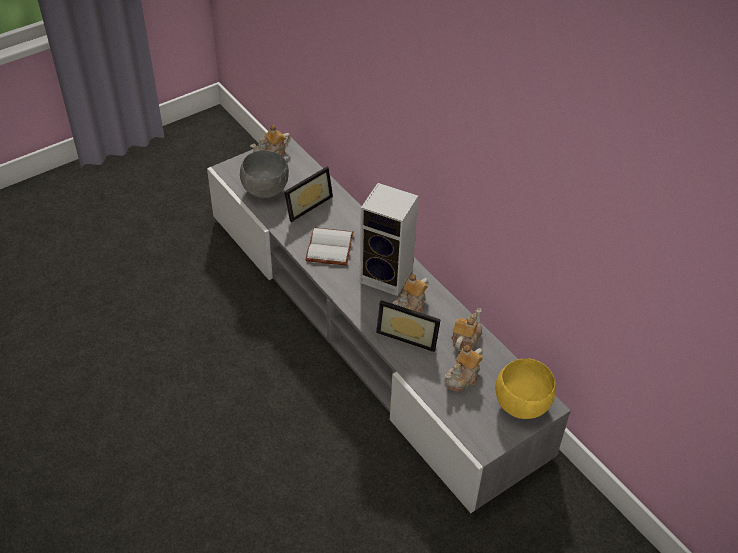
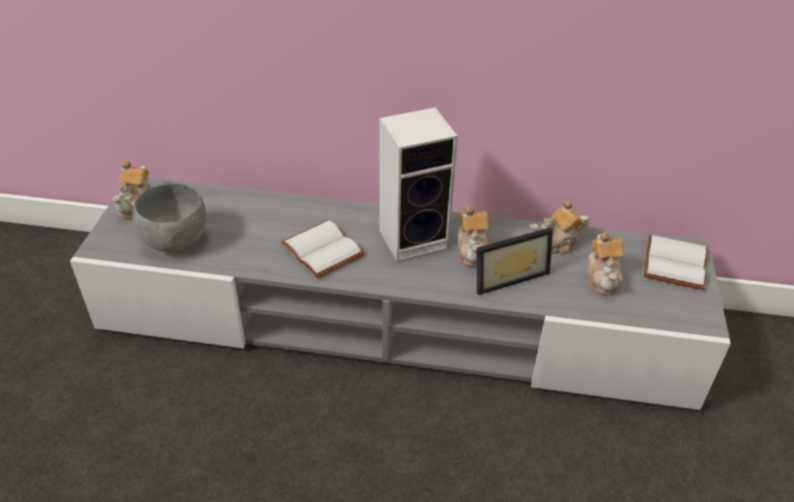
camera: 45 degrees left, 5 degrees down
picture frame [284,167,333,222] -> none
teapot [451,308,482,351] -> teapot turned 90 degrees counterclockwise [530,200,590,254]
yellow bowl [495,358,556,419] -> white book [644,235,707,290]

